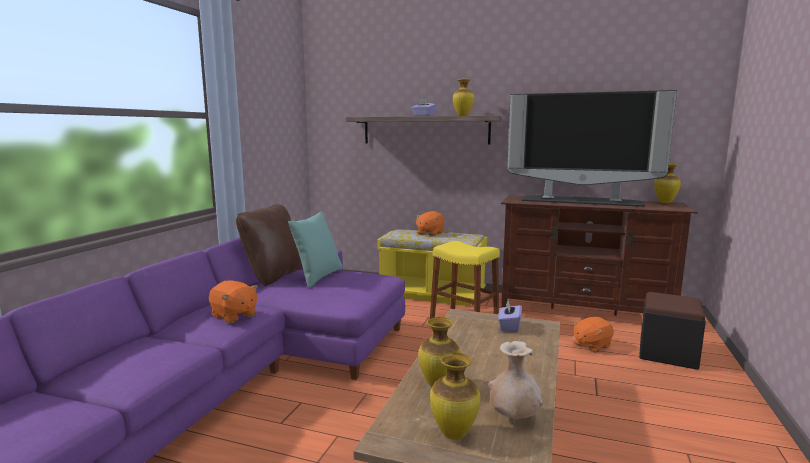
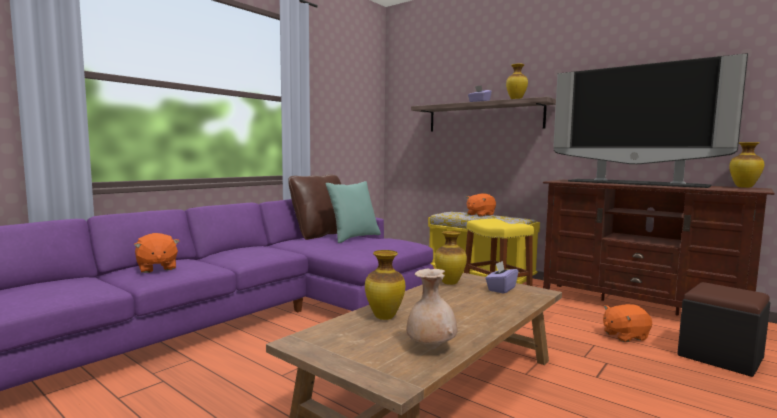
camera: 20 degrees right, 5 degrees down
orange plush toy [209,280,258,323] -> orange plush toy moved to [134,233,179,273]
vase [430,353,480,440] -> vase moved to [435,230,467,285]

